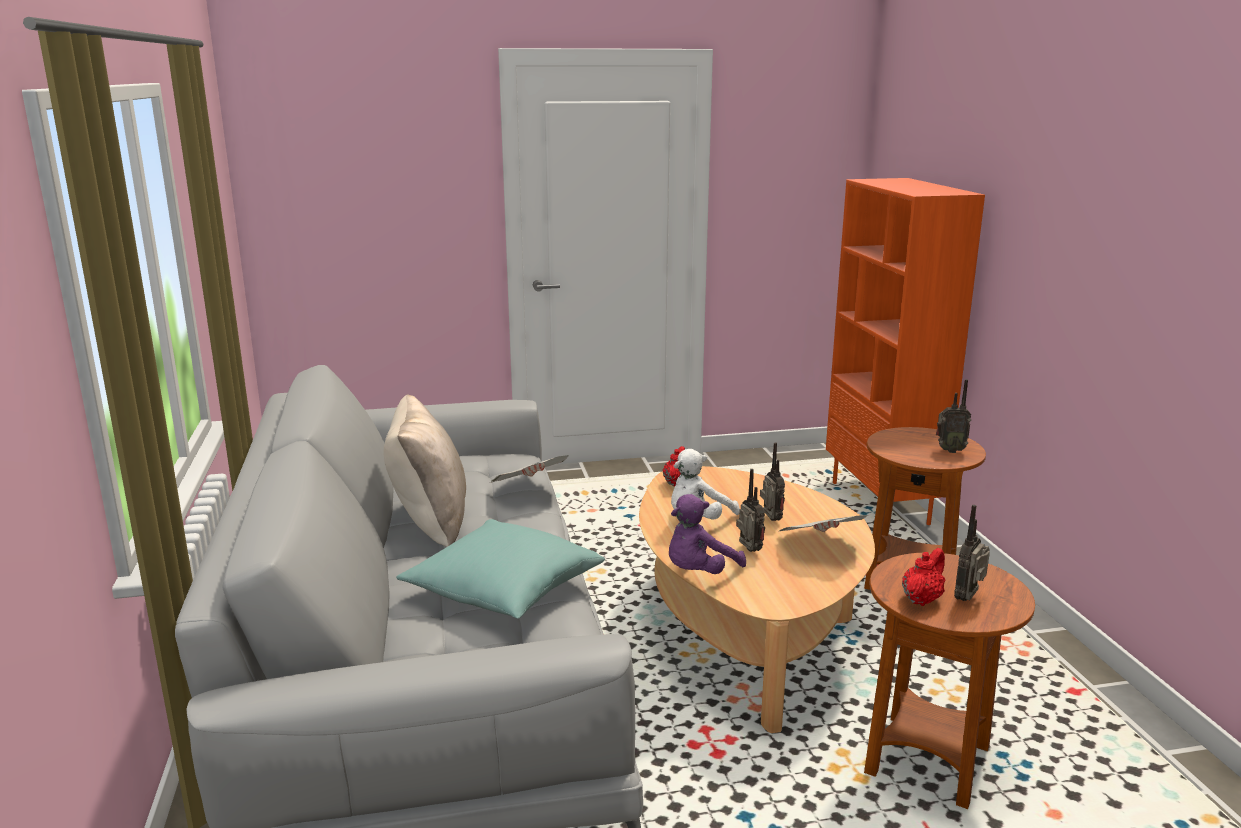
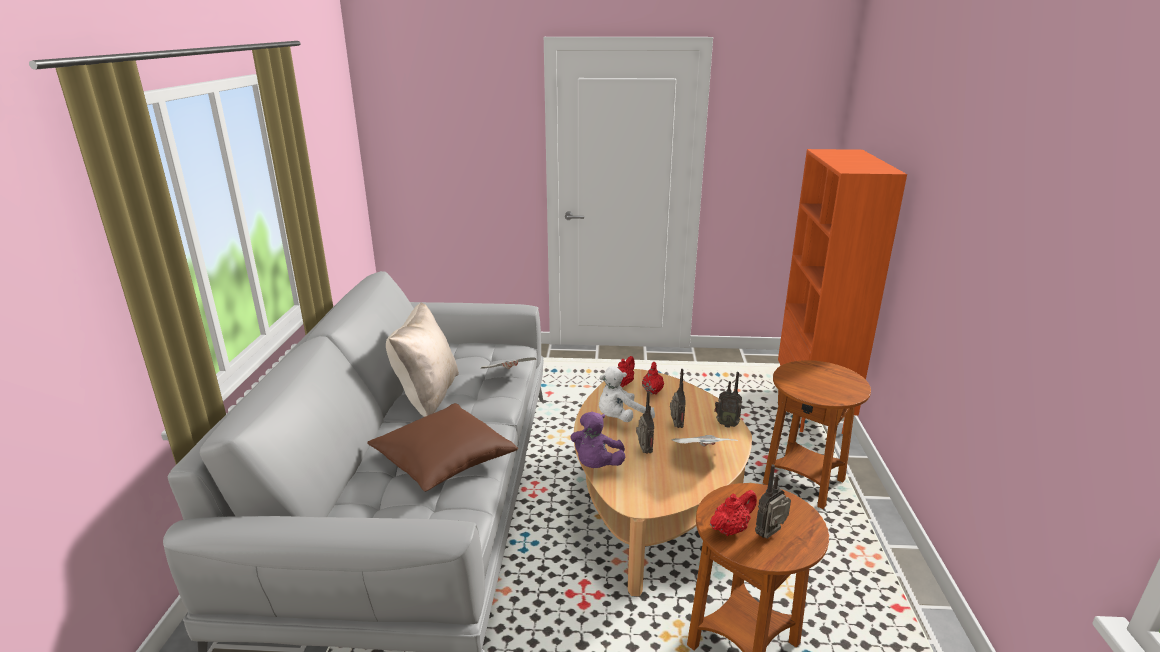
camera: 15 degrees right, 5 degrees up
turquoise pillow [396,519,605,619] -> brown pillow [367,403,518,492]
purple plush toy [669,494,746,574] -> purple plush toy turned 45 degrees counterclockwise [570,412,625,468]
radio [936,379,971,453] -> radio moved to [714,372,742,428]
none -> red teapot [642,362,664,394]

